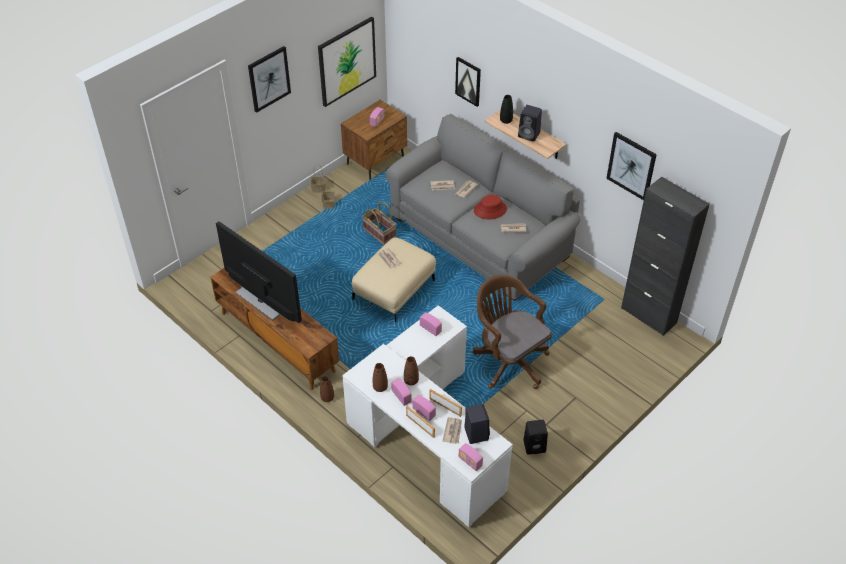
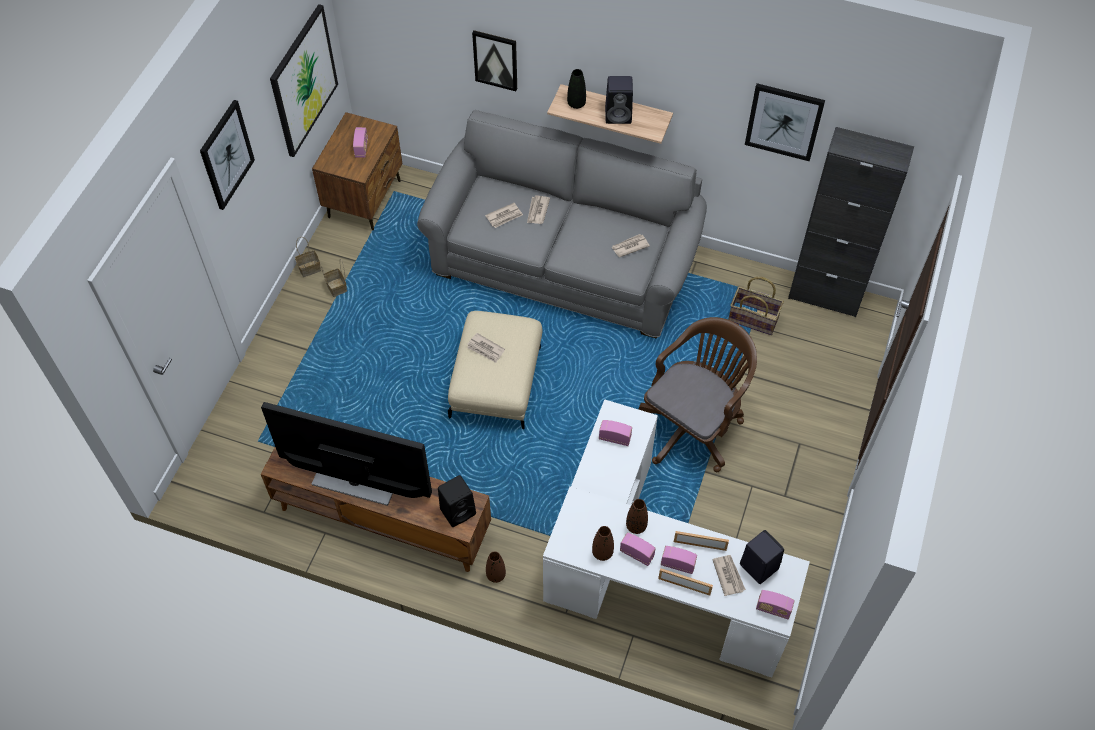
camera: 25 degrees left, 10 degrees up
basket [362,201,397,245] -> basket moved to [728,277,784,335]
brown office chair [473,274,552,389] -> brown office chair turned 105 degrees clockwise [639,317,757,472]
red hat [474,195,507,219] -> none
black speaker [523,420,548,455] -> black speaker moved to [438,475,476,527]

